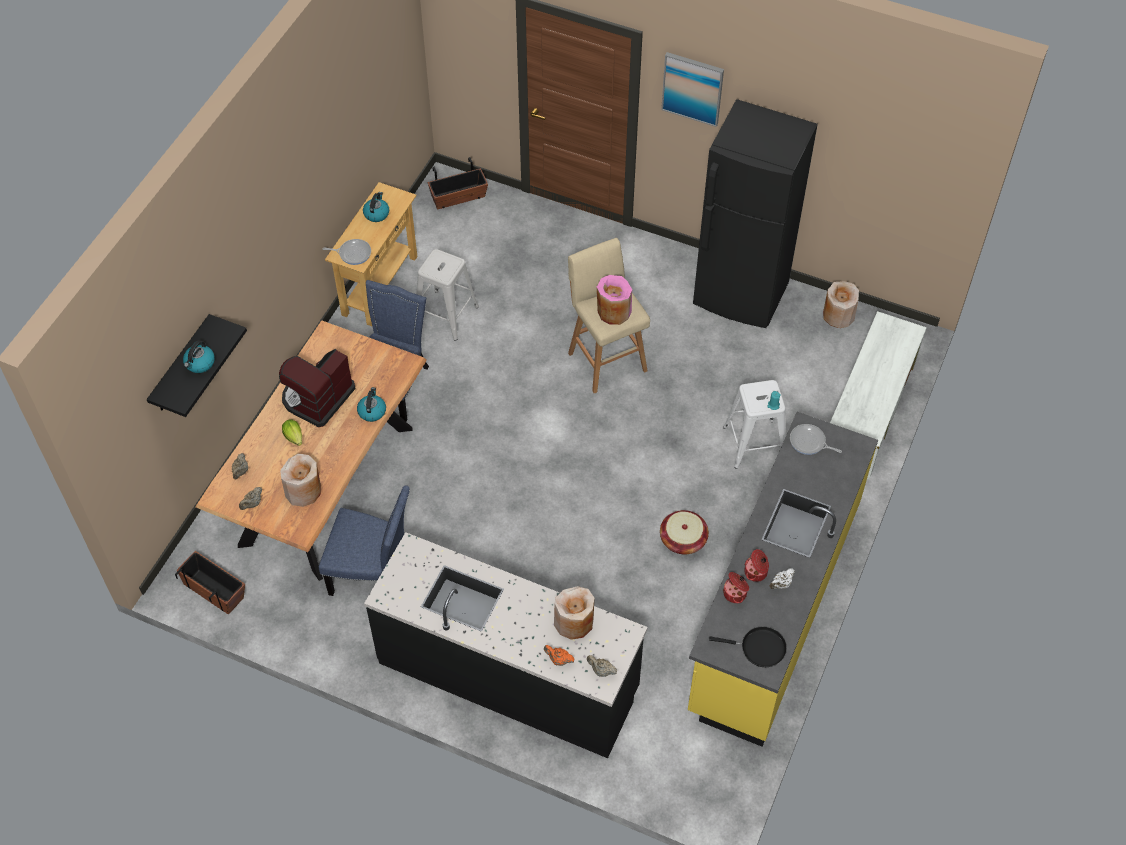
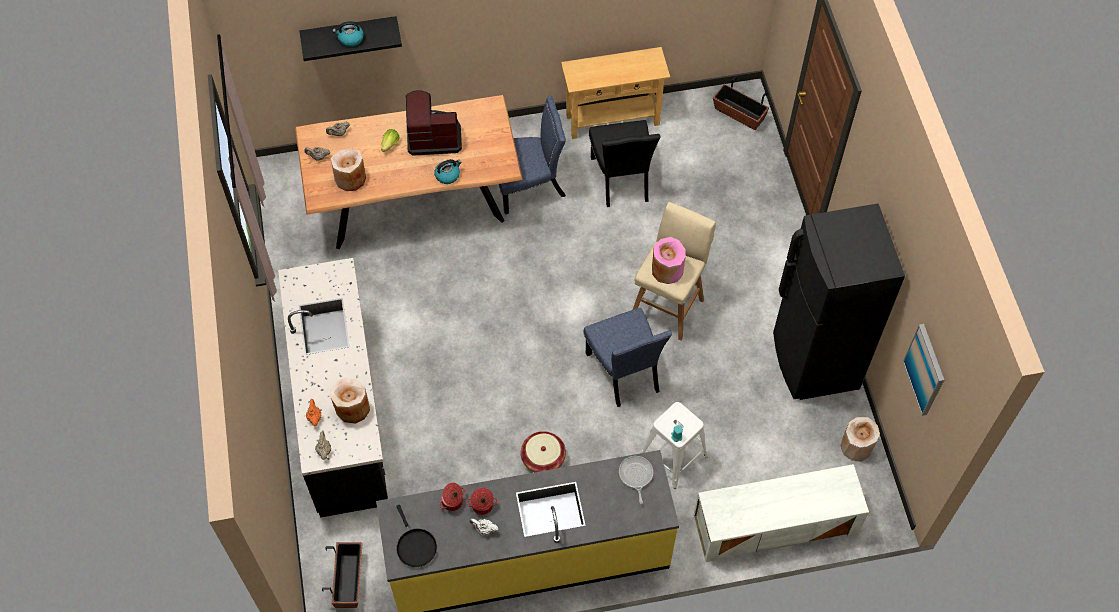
camera: 55 degrees right, 5 degrees up
planter [175,551,245,615] -> planter moved to [322,542,363,608]
blue chair [319,485,410,596] -> blue chair moved to [584,307,672,407]
frying pan [323,239,371,265] -> none
kettle [363,192,389,222] -> none
white stool [416,249,479,340] -> black chair [589,120,661,207]
picture [661,52,724,127] -> picture moved to [903,324,944,416]

